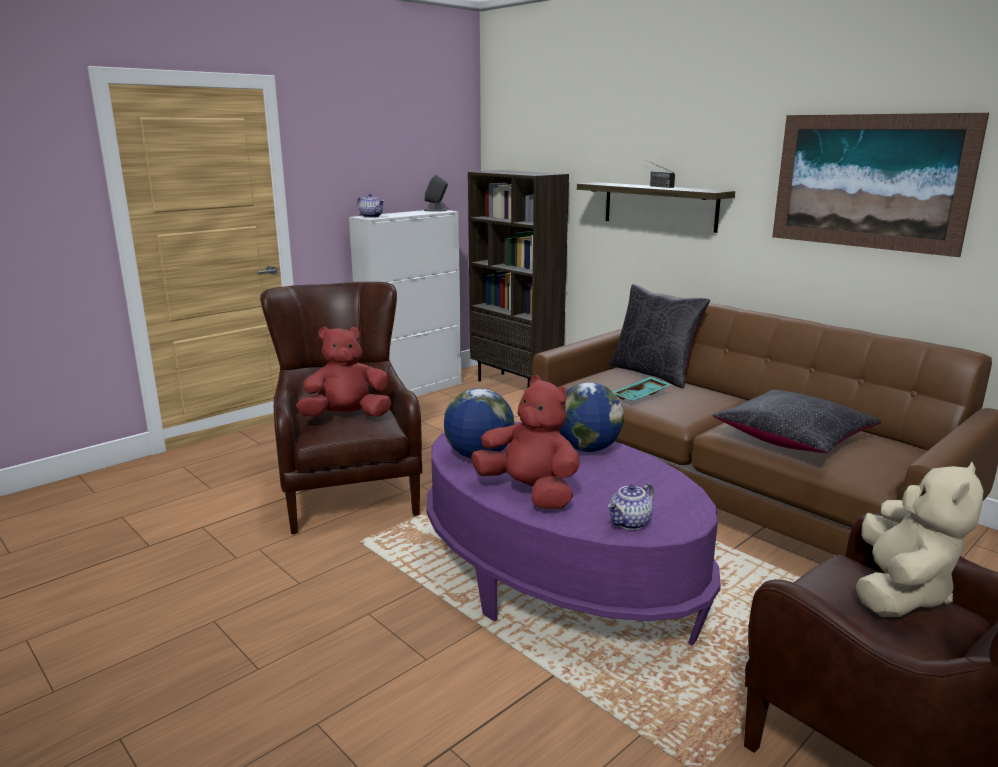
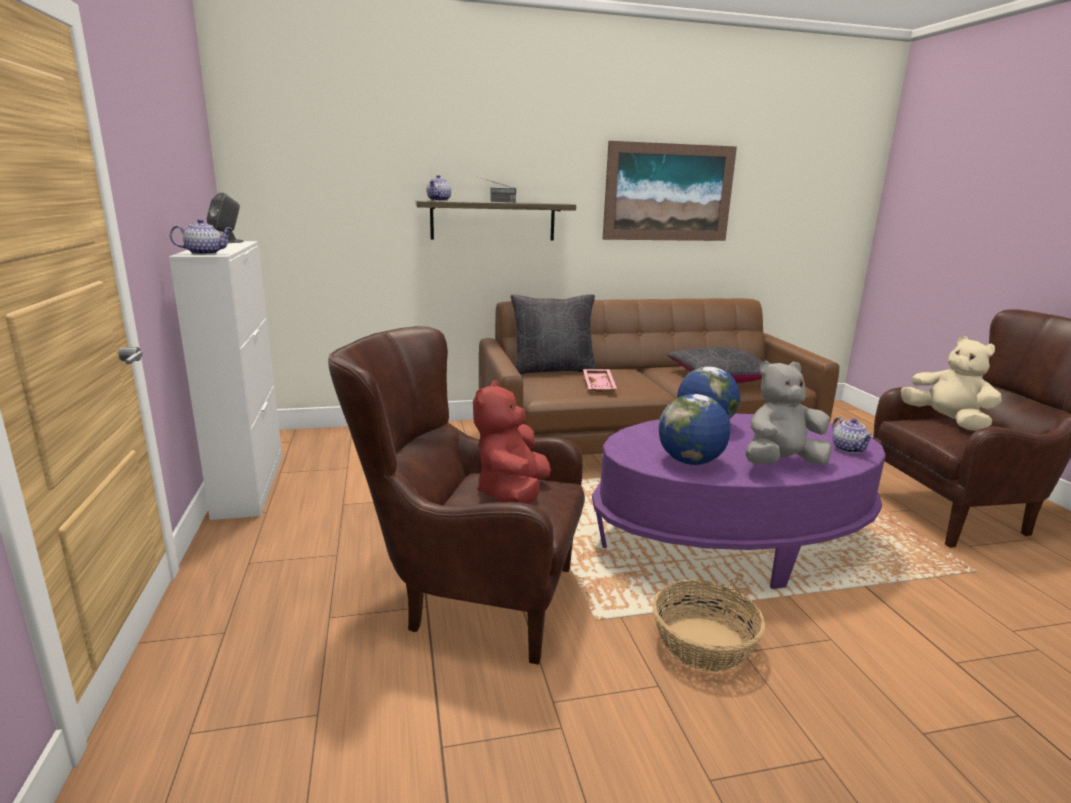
camera: 60 degrees left, 0 degrees up
brown bookcase [468,170,569,387] -> none
red plush toy [471,375,580,509] -> grey plush toy [745,361,831,465]
turquoise tray [613,377,672,401] -> pink tray [583,369,617,392]
none -> teapot [427,175,451,201]
none -> basket [653,579,765,672]

